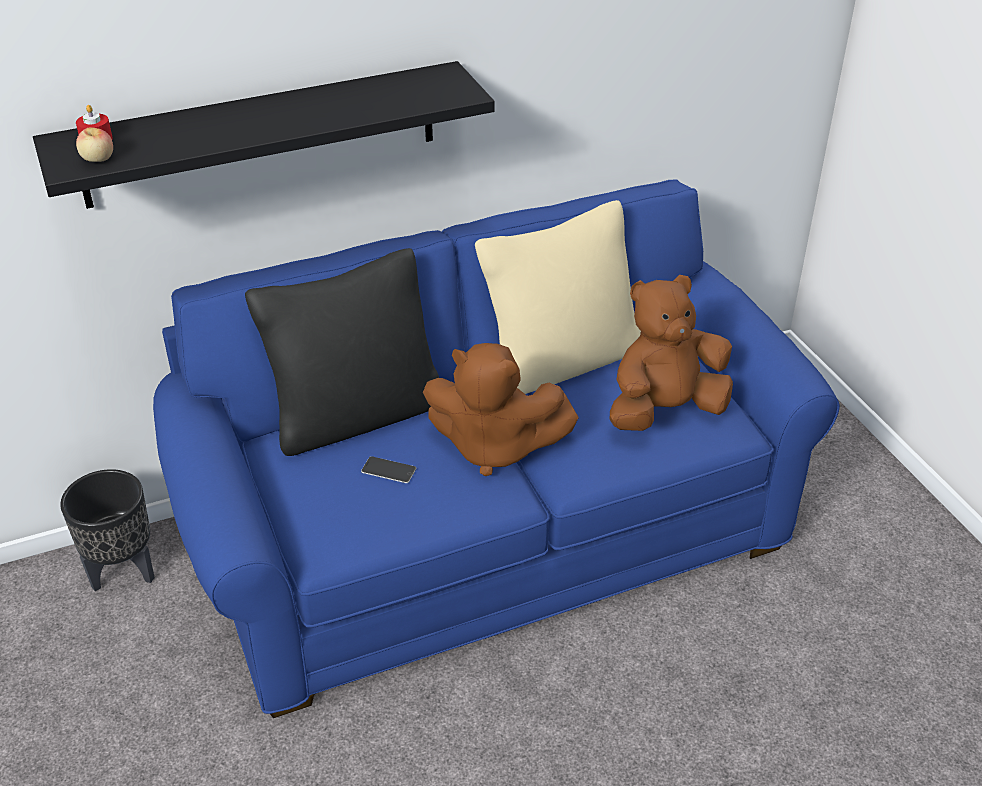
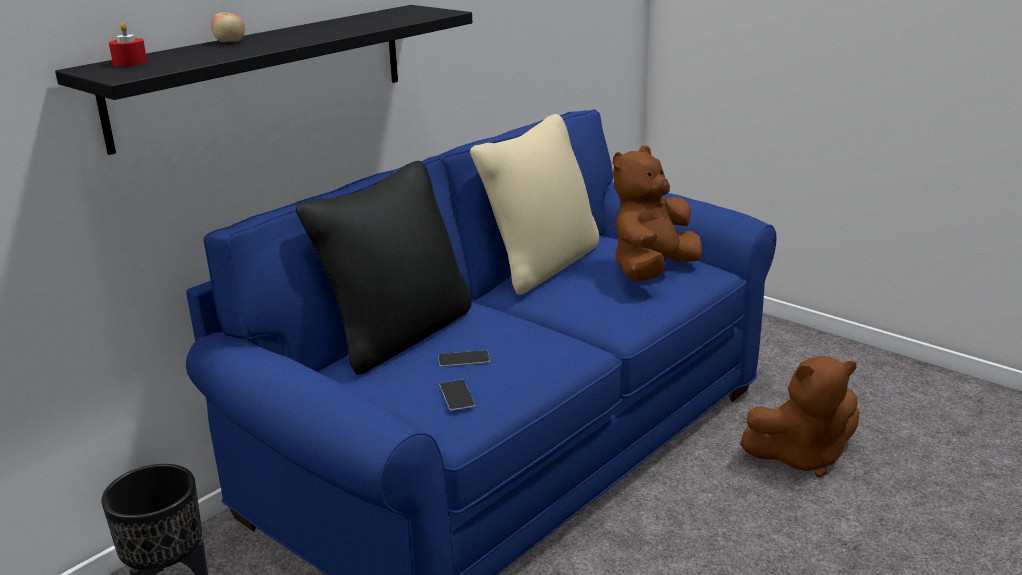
camera: 25 degrees left, 15 degrees down
apple [76,127,113,162] -> apple moved to [211,12,245,42]
brown plush toy [423,343,579,476] -> brown plush toy moved to [740,356,860,478]
none -> phone [439,380,475,411]

